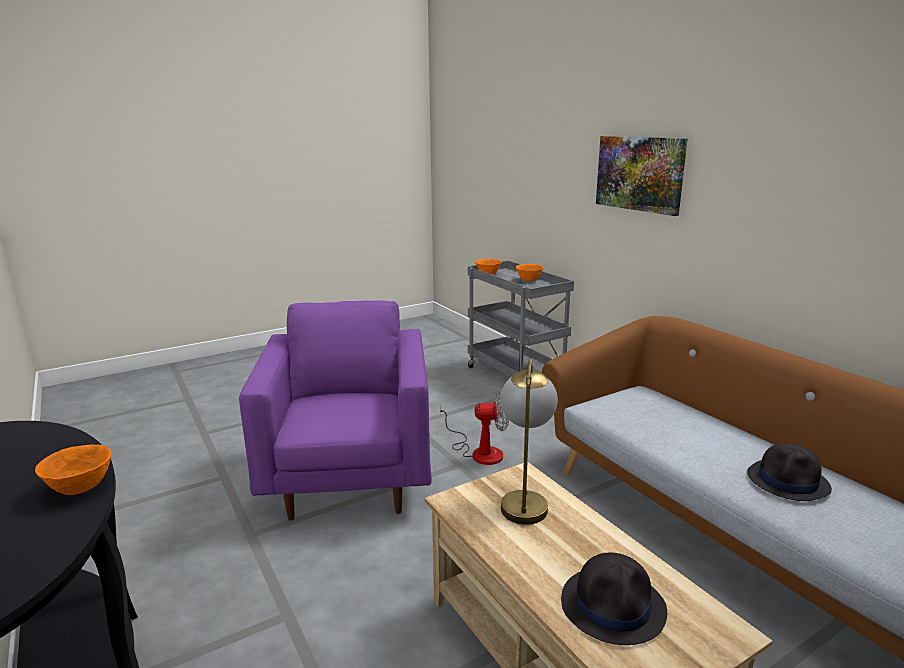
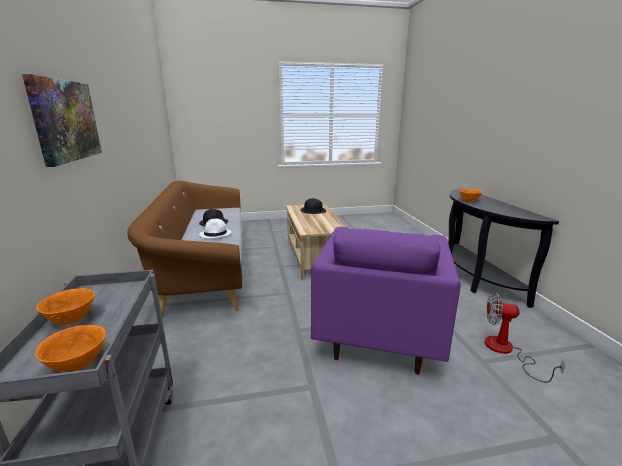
camera: 160 degrees left, 0 degrees up
fan [440,392,509,465] -> fan moved to [485,293,565,383]
table lamp [500,359,558,525] -> none
none -> white hat [199,219,231,239]

